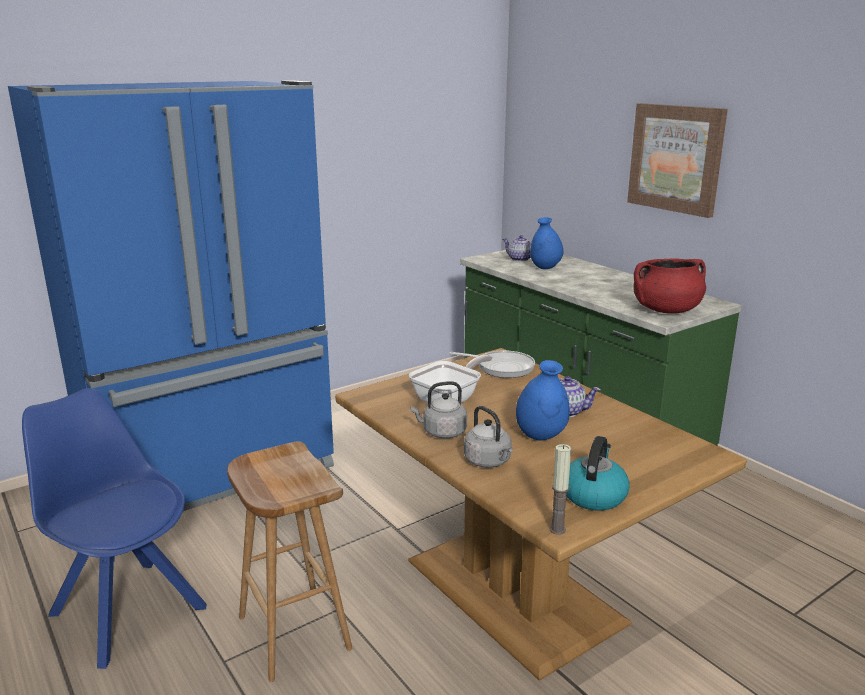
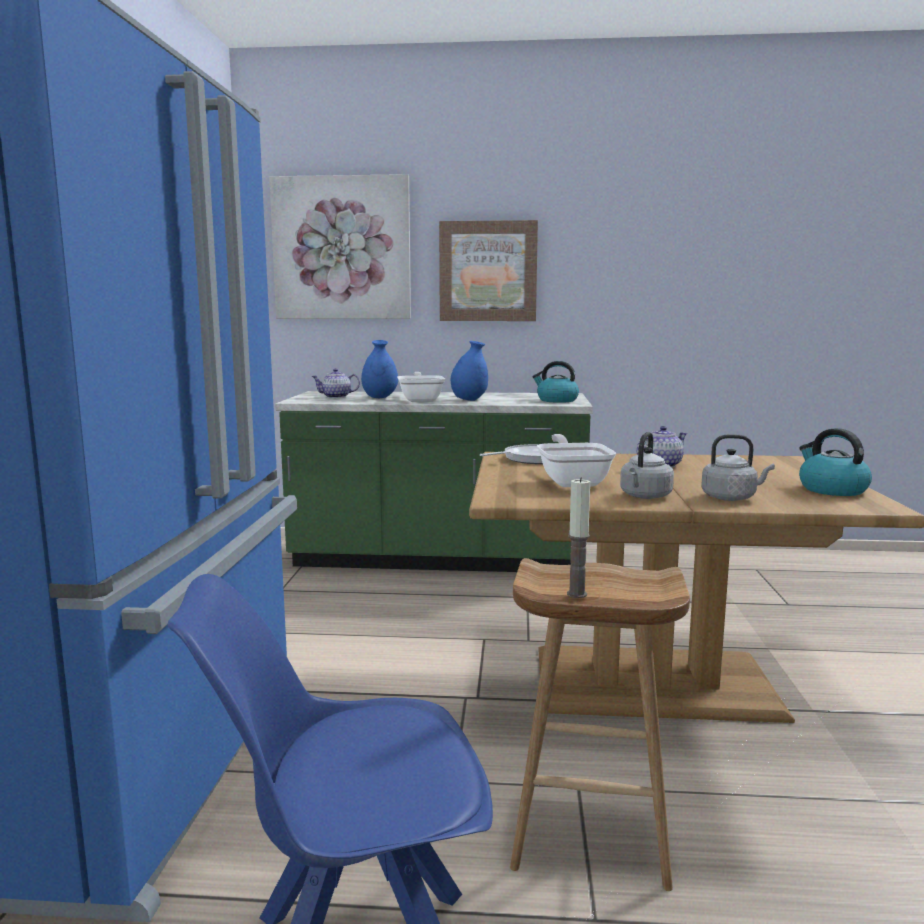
camera: 50 degrees left, 10 degrees down
blue vase [516,360,570,441] -> blue vase moved to [451,341,488,401]
candle [550,444,571,535] -> candle moved to [567,478,590,598]
red cooking pot [633,258,706,313] -> kettle [532,361,579,403]
none -> picture [269,174,411,319]
none -> frying pan [397,372,445,402]

